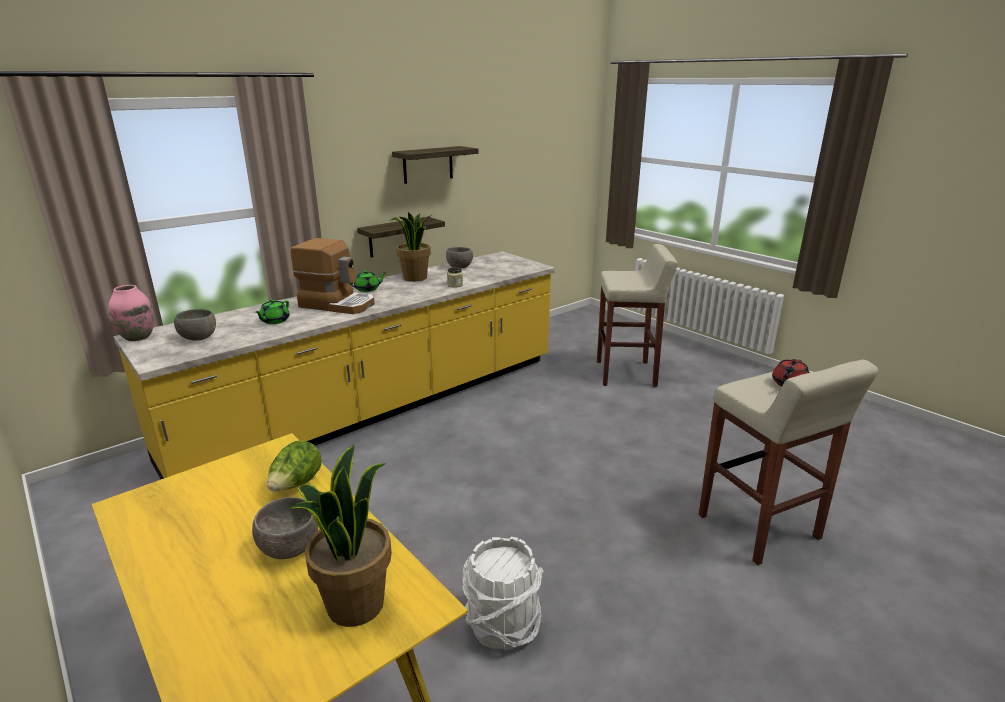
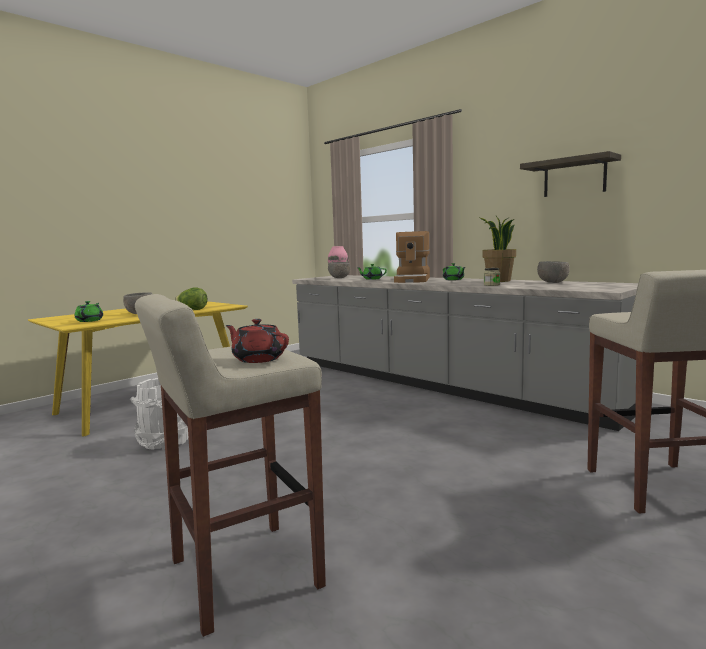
camera: 85 degrees right, 15 degrees down
yellow counter [113,251,555,479] -> grey counter [292,275,638,431]
potted plant [289,444,392,627] -> green teapot [75,301,103,322]
shelf [357,217,445,258] -> none

